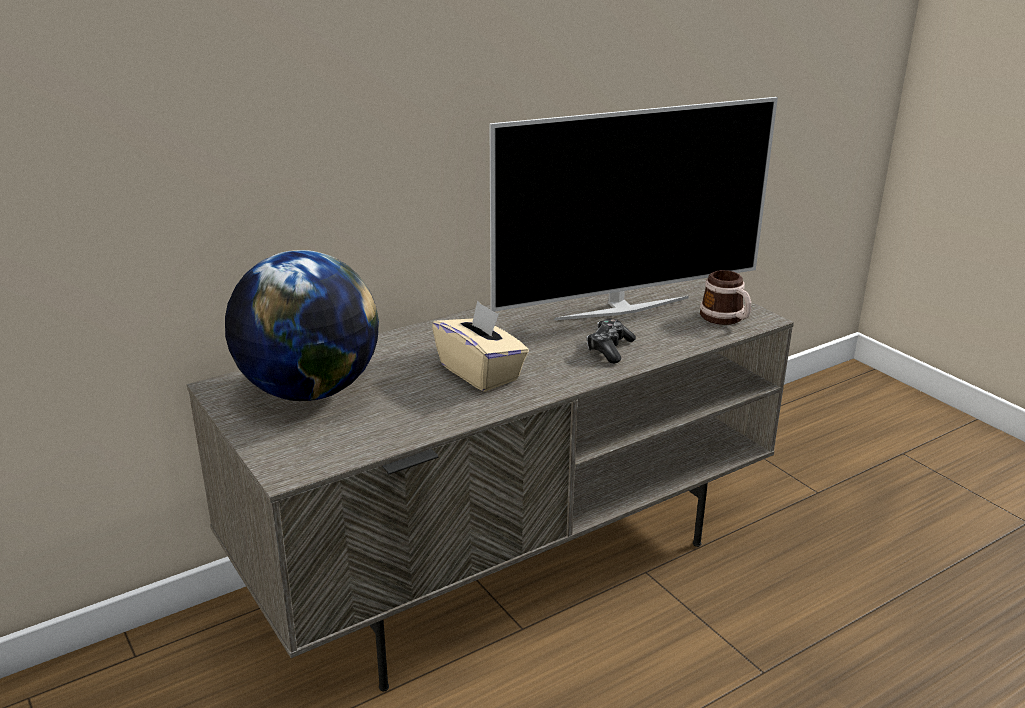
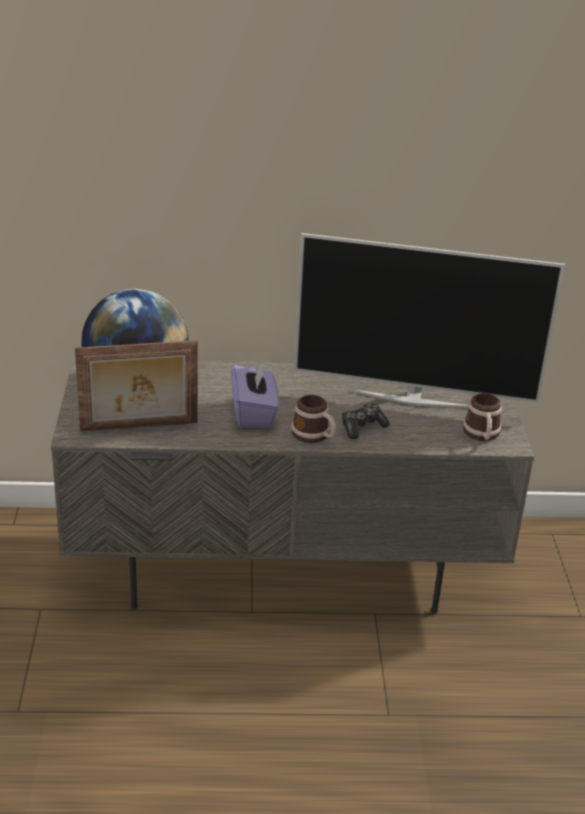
camera: 30 degrees right, 5 degrees up
beige tissue box [432,301,529,392] -> purple tissue box [231,360,279,427]
none -> picture frame [75,340,198,431]
none -> mug [291,395,336,443]

